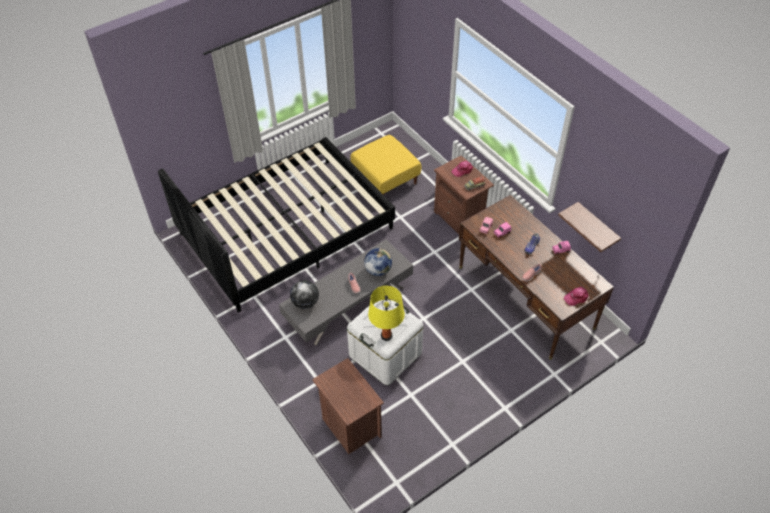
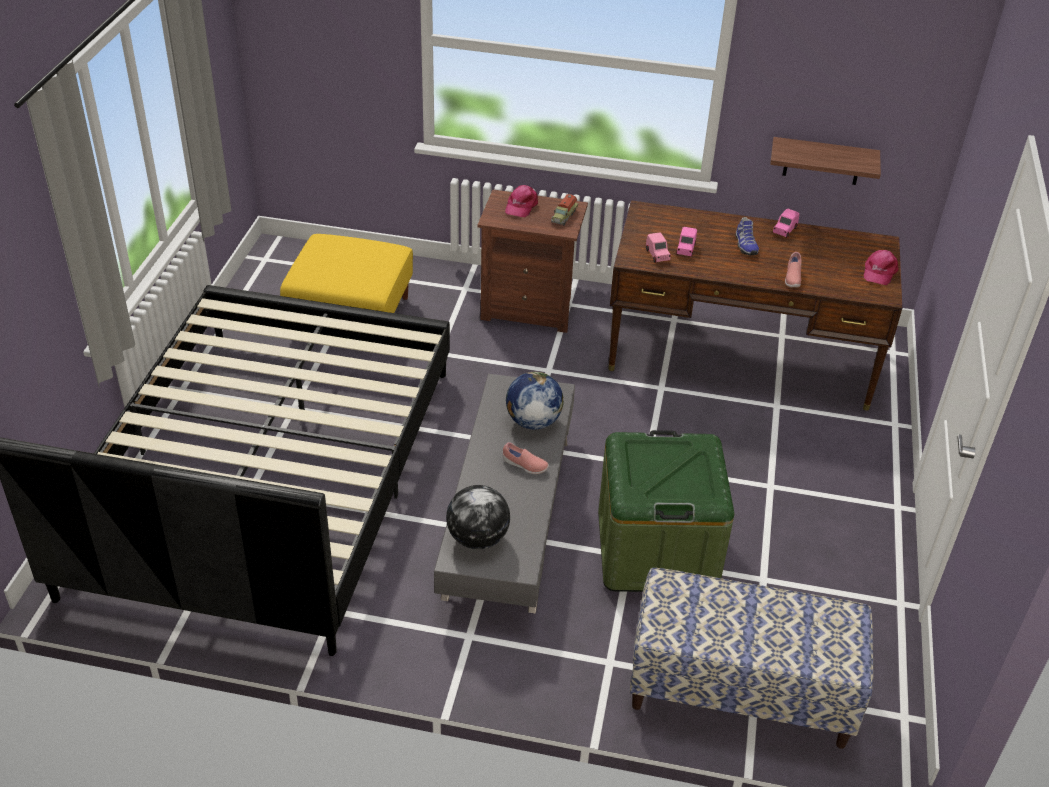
camera: 45 degrees left, 10 degrees down
brown nightstand [312,358,384,454] -> bench [630,568,873,749]
white storage box [347,300,423,385] -> green storage box [598,430,734,592]
yellow table lamp [368,286,405,341] -> none

